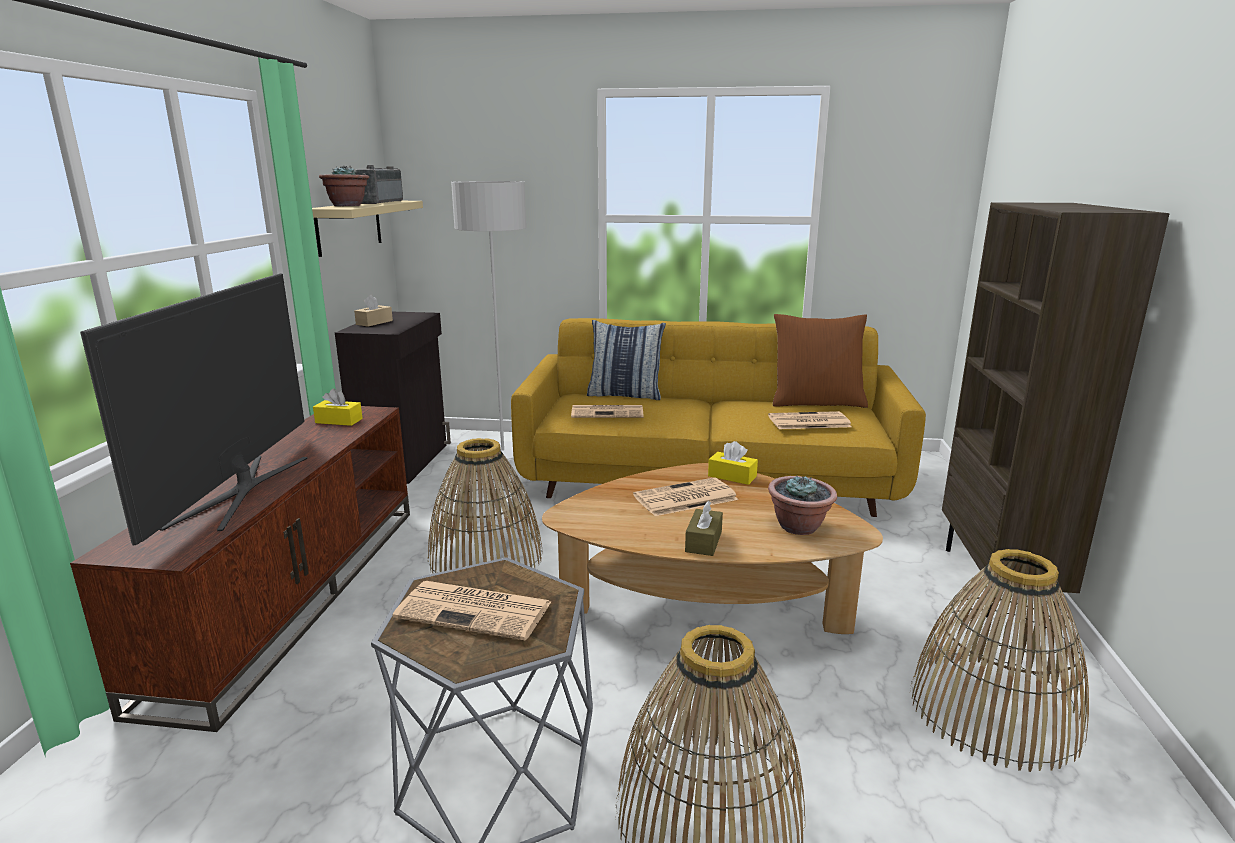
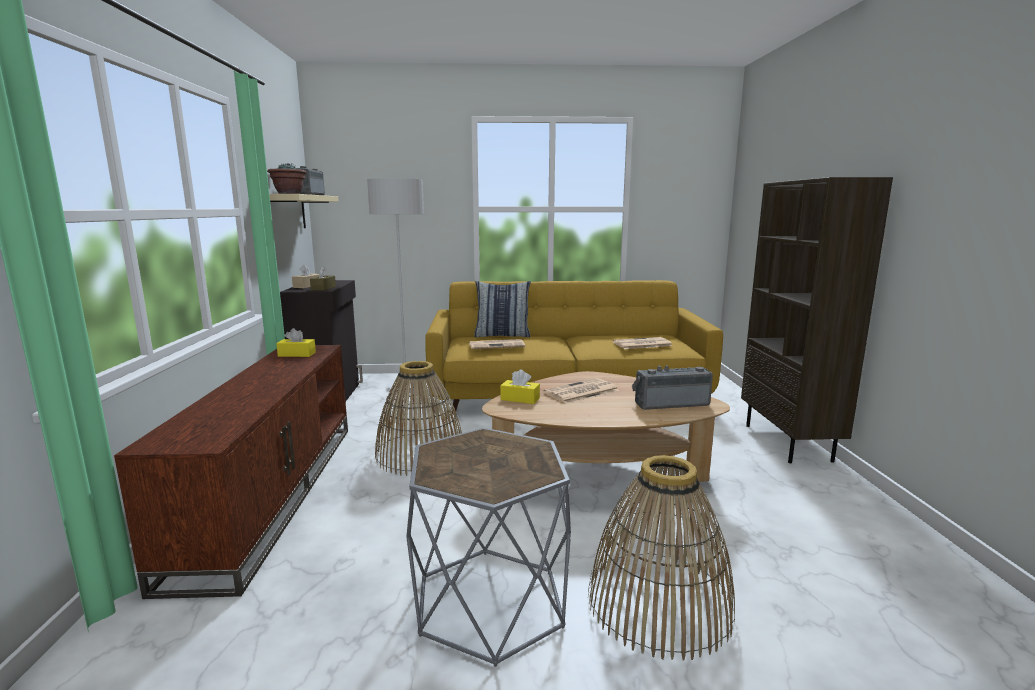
camera: 10 degrees left, 5 degrees down
television [80,273,307,545] -> none
newspaper [393,581,551,641] -> none
brown tissue box [685,501,723,556] -> brown tissue box moved to [310,266,336,291]
yellow tissue box [708,441,758,485] -> yellow tissue box moved to [500,370,540,404]
potted plant [768,476,837,535] -> radio [632,365,713,410]
brown pillow [773,314,868,408] -> none
basket [910,549,1089,772] -> none

